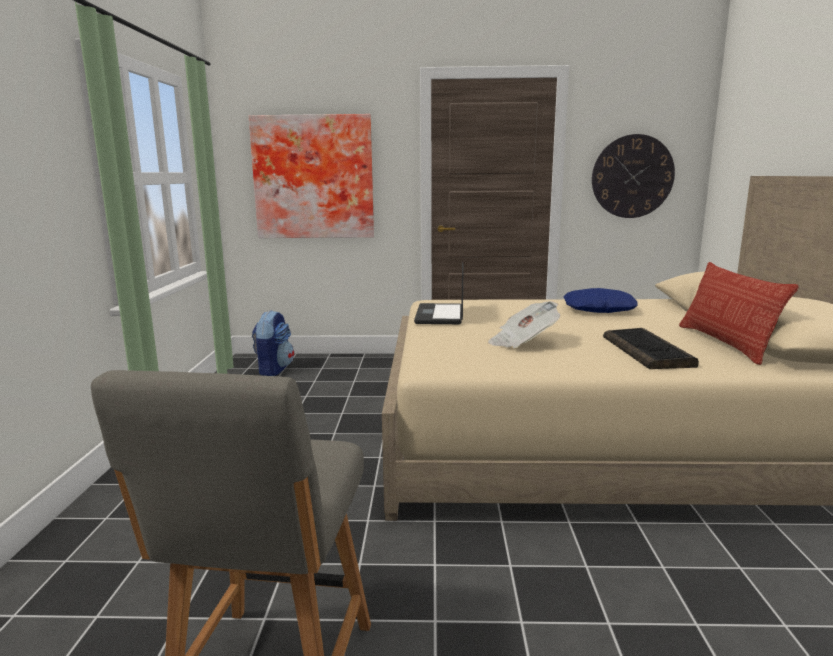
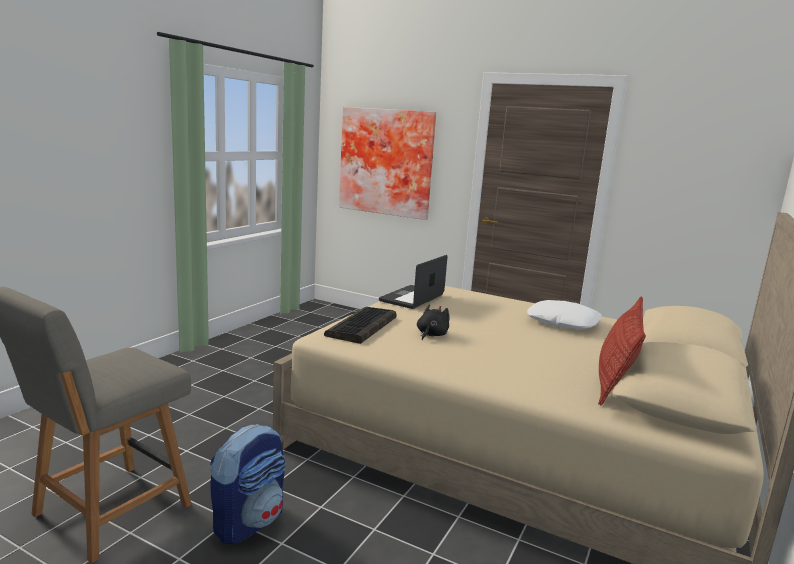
camera: 25 degrees right, 0 degrees up
backpack [252,310,294,376] -> backpack moved to [210,424,286,544]
newspaper [488,301,560,348] -> black plush toy [417,304,449,340]
blue pillow [563,288,638,313] -> white pillow [527,300,602,329]
wall clock [592,134,675,218] -> none
keyboard [603,328,699,369] -> keyboard moved to [324,307,396,344]

